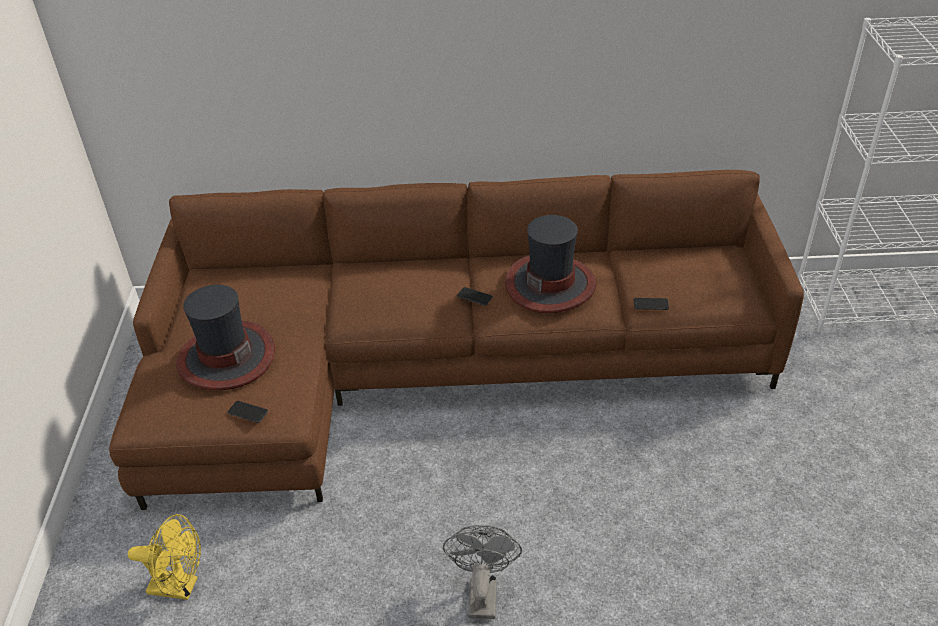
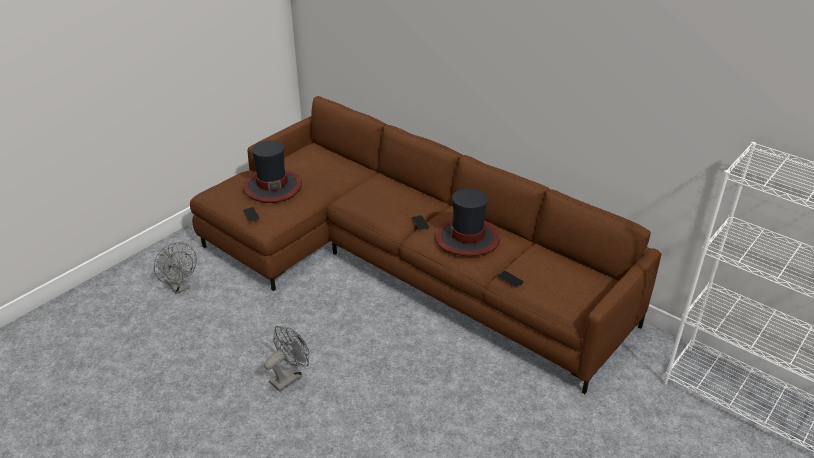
camera: 40 degrees right, 5 degrees down
yellow fan [128,514,201,600] -> grey fan [154,243,197,294]

